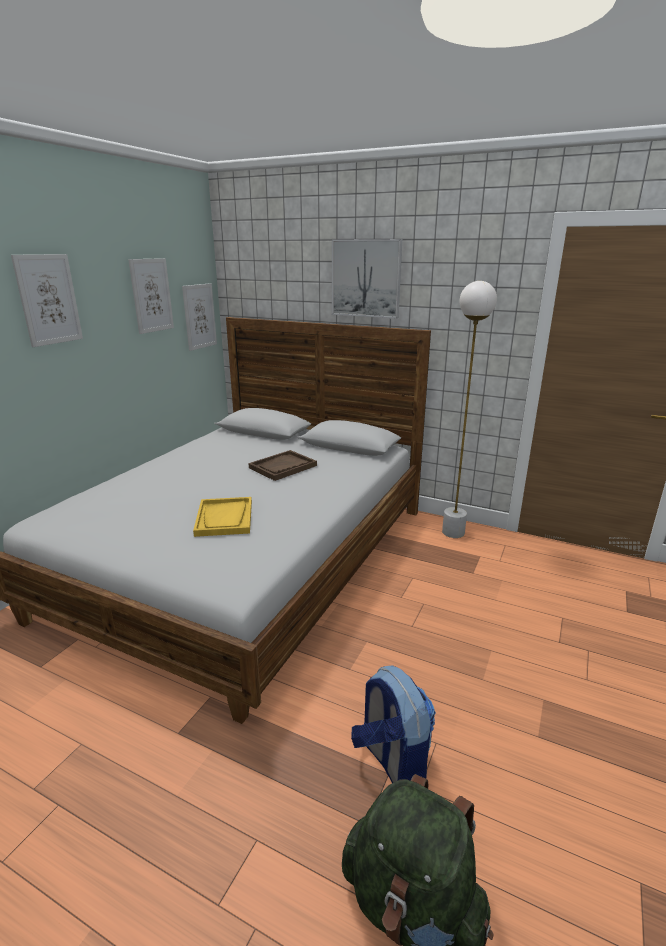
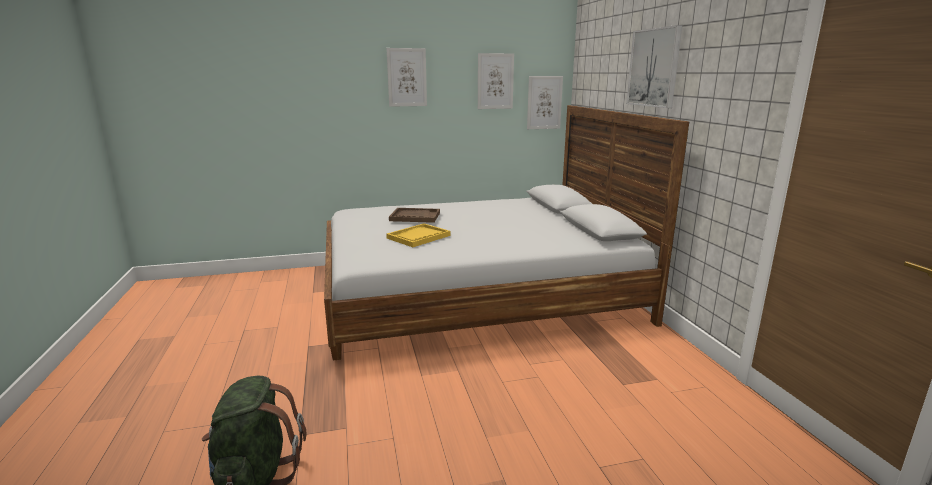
camera: 50 degrees right, 5 degrees down
brown tray [248,450,317,481] -> brown tray moved to [389,208,440,223]
backpack [351,665,436,783] -> none
white floor lamp [442,281,497,538] -> none

